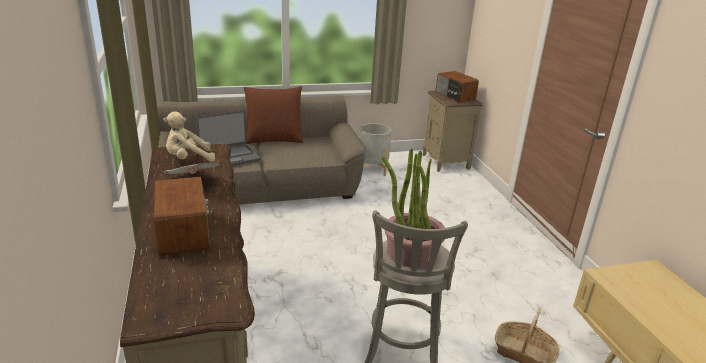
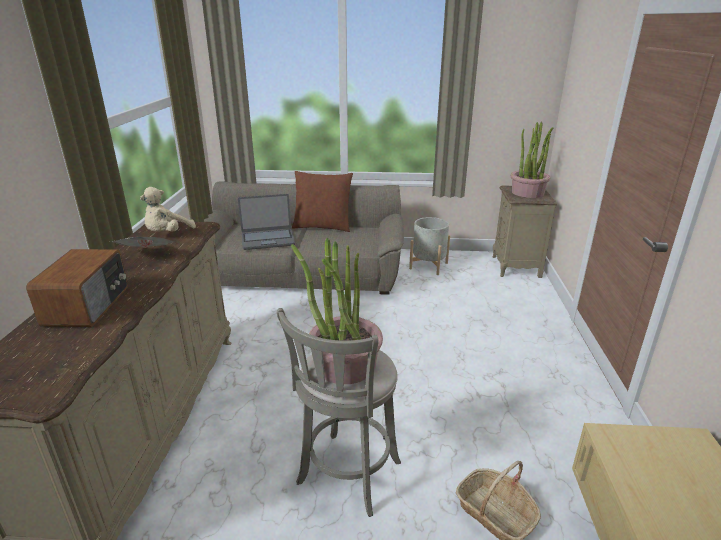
camera: 20 degrees right, 0 degrees up
beige plush toy [163,111,215,162] -> beige plush toy turned 60 degrees counterclockwise [140,187,196,232]
radio [435,71,479,103] -> potted plant [510,121,553,198]

